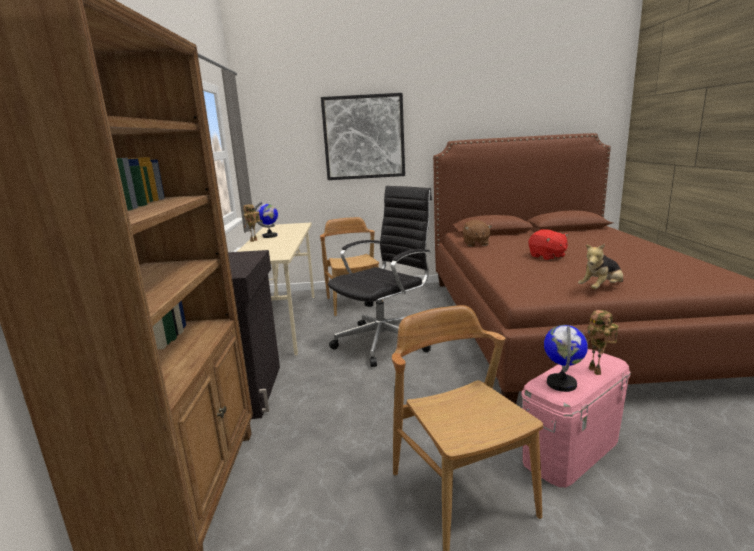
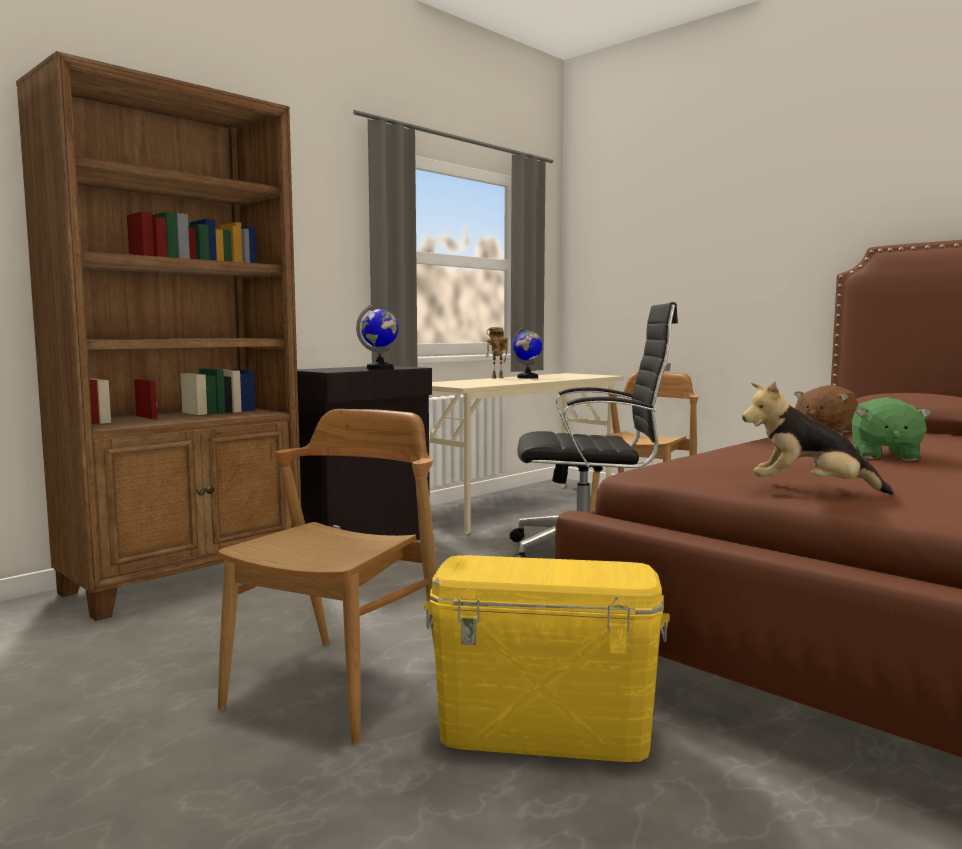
camera: 45 degrees right, 10 degrees down
picture [321,93,405,180] -> none
pink storage box [522,349,631,487] -> yellow storage box [424,555,670,762]
red plush toy [529,229,568,260] -> green plush toy [851,397,932,461]
globe [544,325,588,392] -> globe moved to [356,304,398,369]
toy robot [587,310,619,375] -> none

